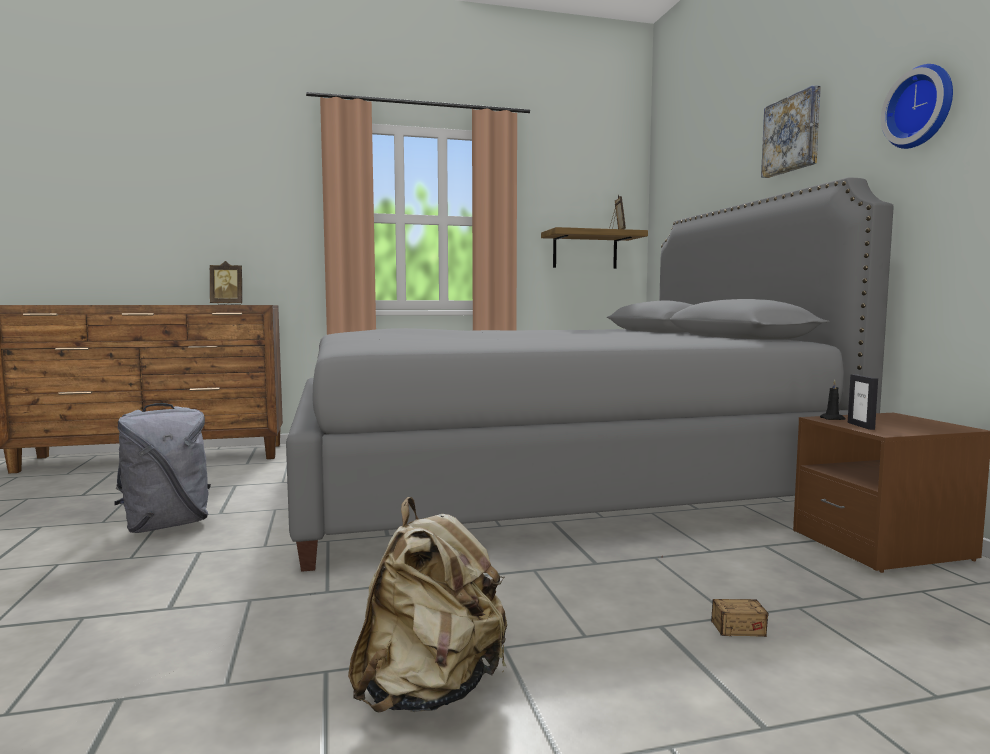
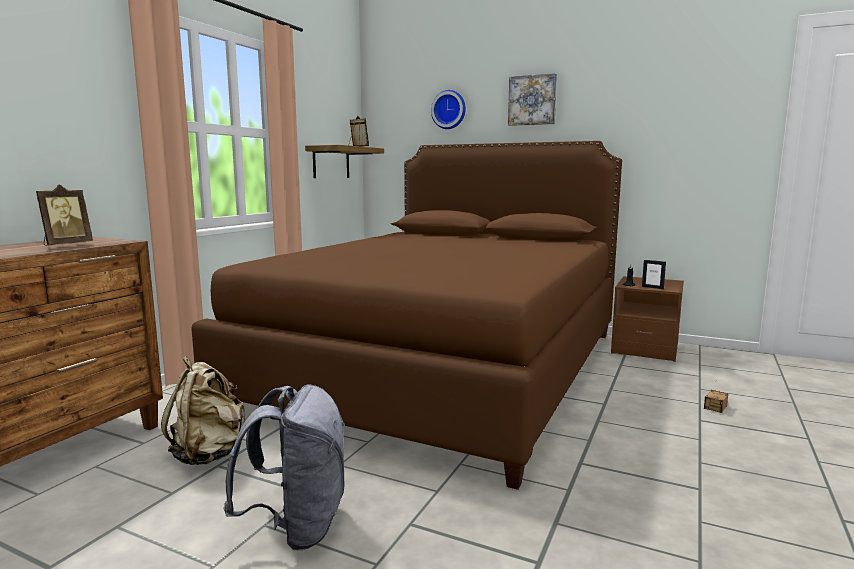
camera: 50 degrees left, 5 degrees up
grey bed [286,178,894,572] -> brown bed [191,141,622,490]
beige backpack [348,497,507,713] -> beige backpack moved to [161,356,246,465]
wall clock [881,64,953,149] -> wall clock moved to [431,90,466,129]

